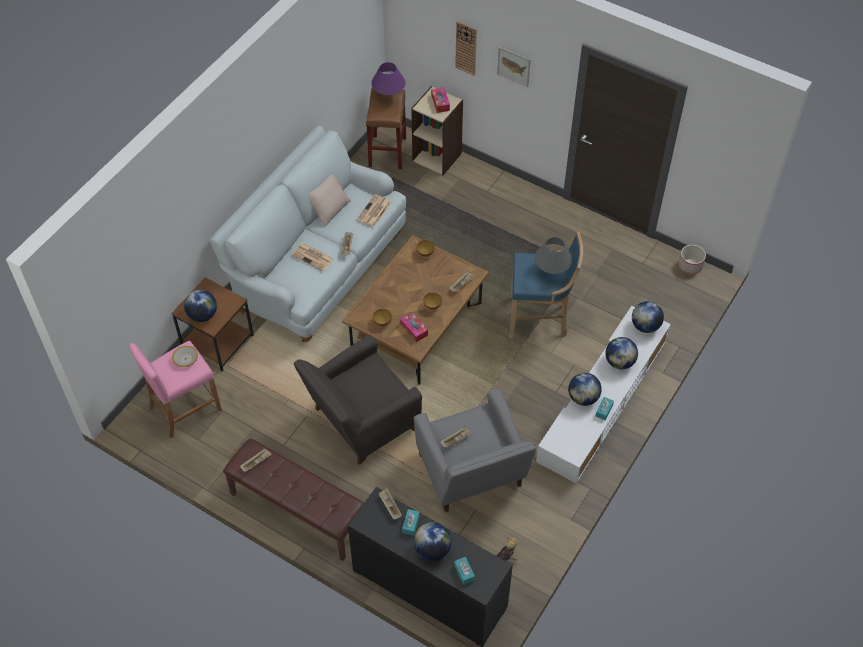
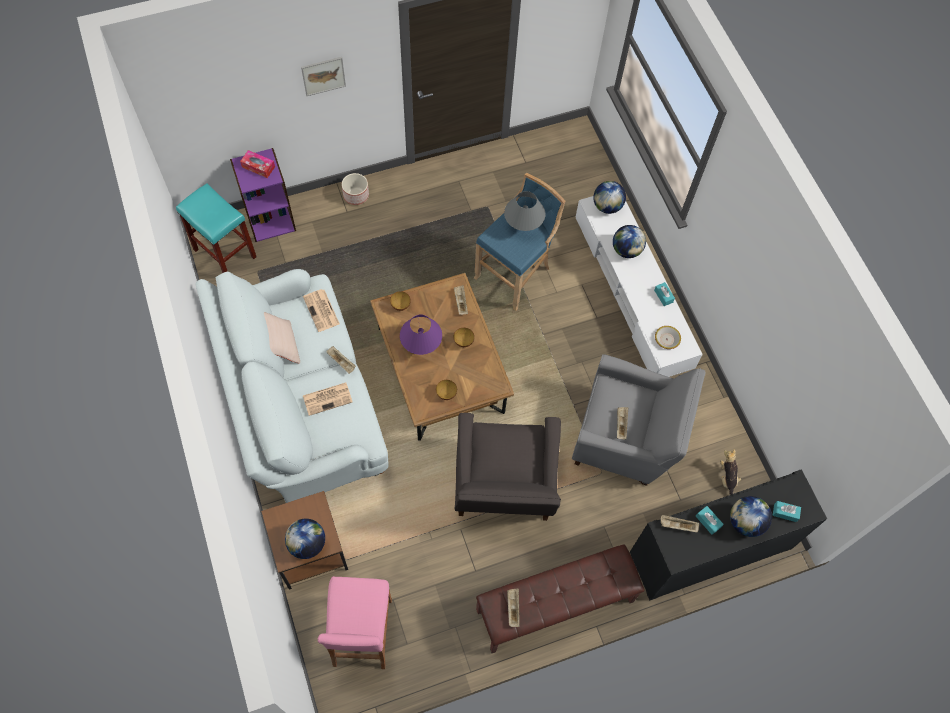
camera: 55 degrees left, 10 degrees up
bowl [172,346,198,367] -> bowl moved to [655,326,681,349]
brown stool [366,88,406,169] -> turquoise stool [176,183,257,273]
purple table lamp [371,62,406,95] -> purple table lamp moved to [400,315,442,355]
tissue box [400,312,428,342] -> none
beige bookcase [411,86,463,175] -> purple bookcase [230,148,296,242]
wall clock [455,21,477,75] -> none
globe [568,373,602,406] -> none
planter [678,245,706,274] -> planter moved to [342,173,369,205]

